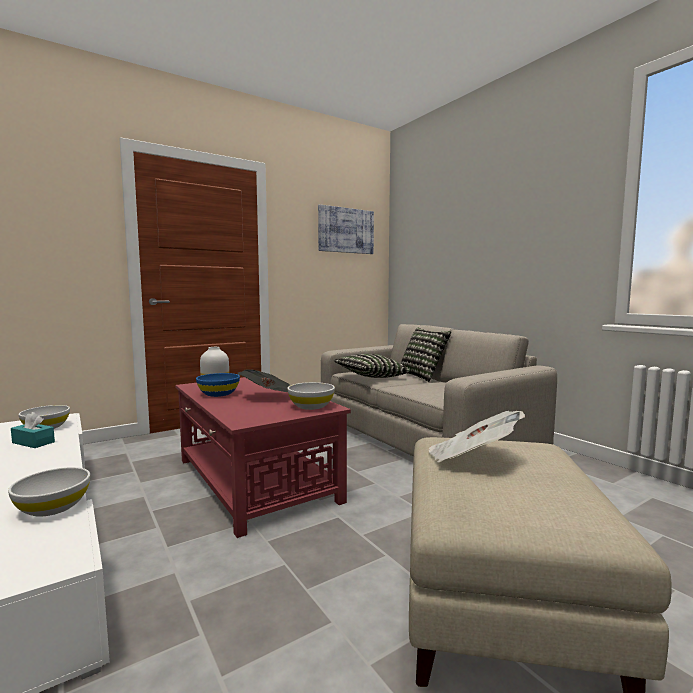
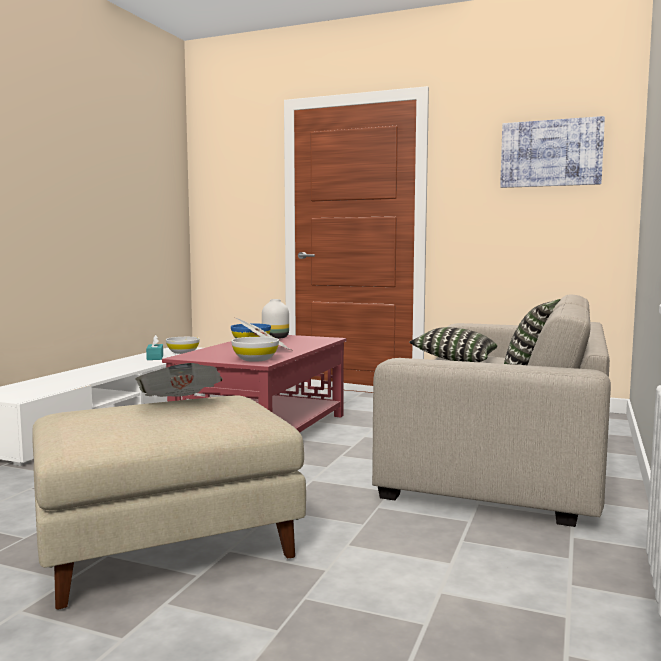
camera: 55 degrees right, 0 degrees up
white bowl [8,467,90,517] -> none

